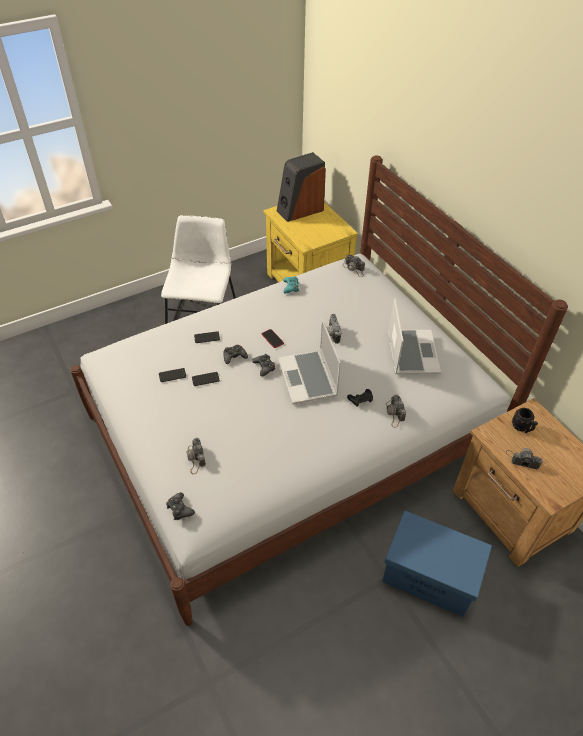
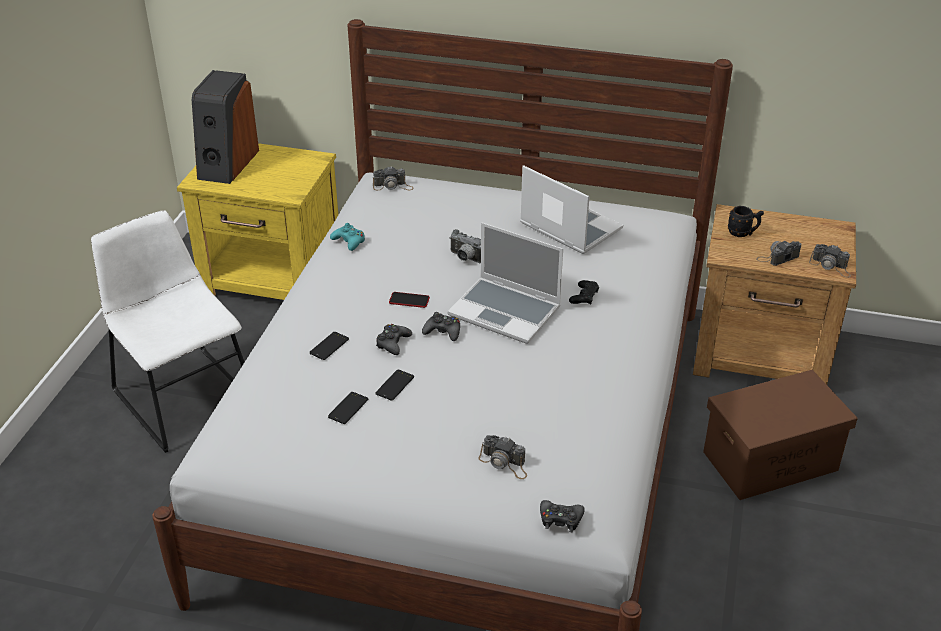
camera: 45 degrees left, 10 degrees down
blue storage box [382,511,492,617] -> brown storage box [703,370,858,500]
camera [386,394,406,428] -> camera moved to [809,244,851,278]

